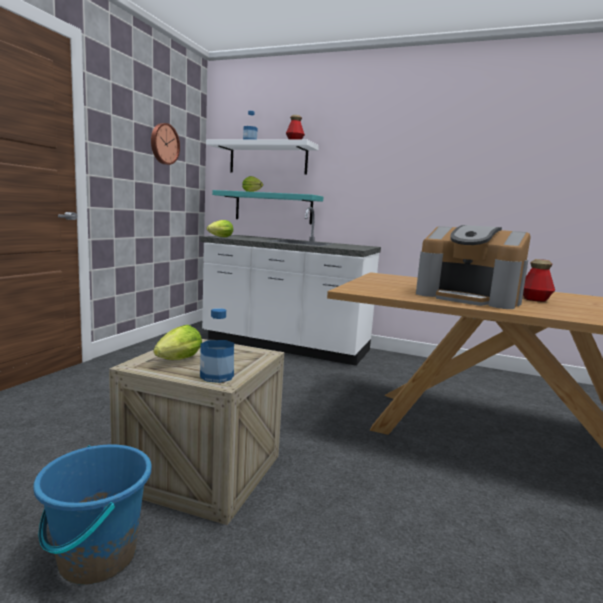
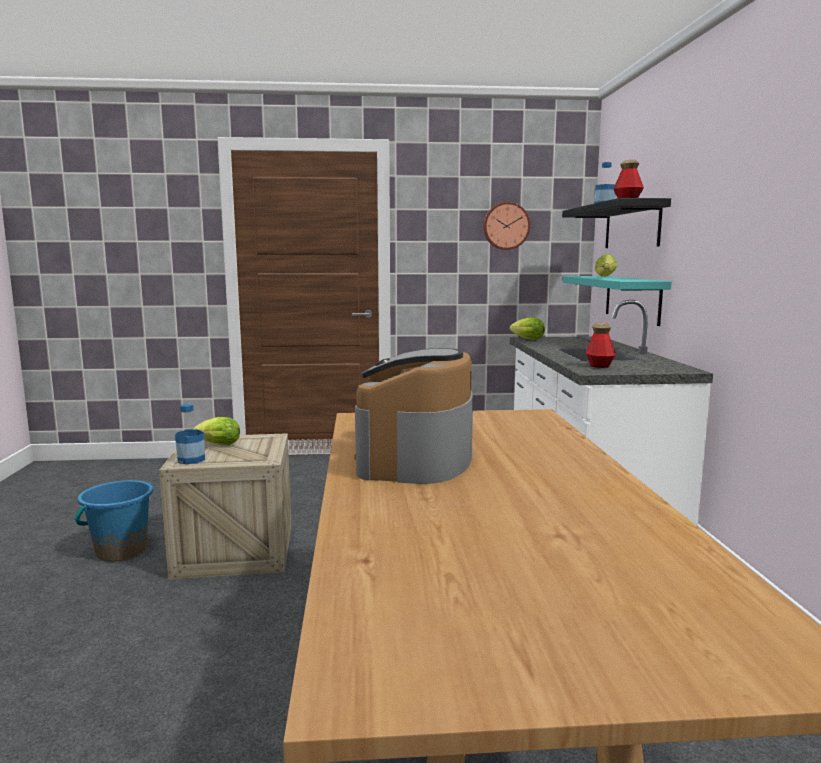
camera: 65 degrees right, 0 degrees up
white shelf [206,140,319,175] -> black shelf [562,198,671,248]
bottle [523,259,555,302] -> bottle moved to [586,323,616,368]

